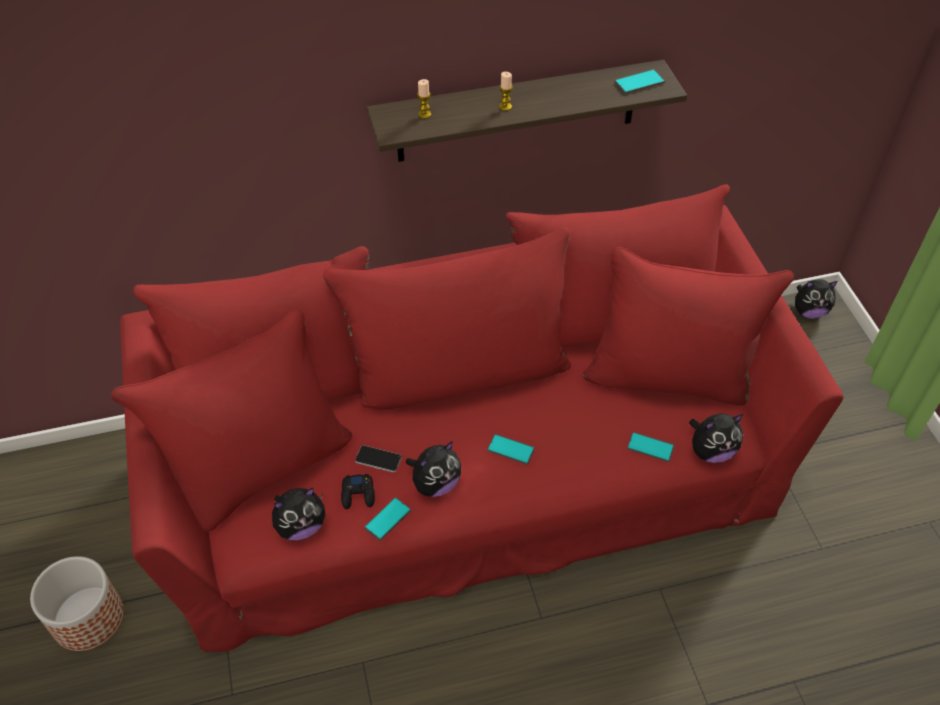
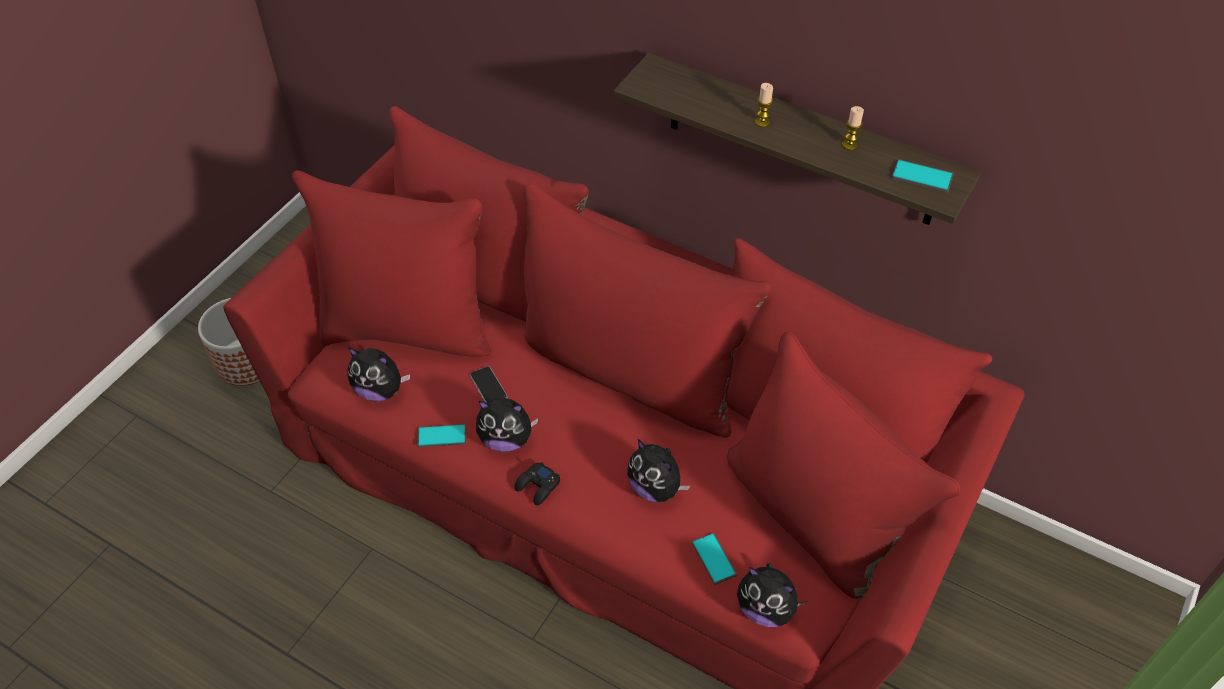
camera: 45 degrees right, 0 degrees up
black game controller [341,474,375,509] -> black game controller moved to [515,462,560,505]
candle [417,79,431,119] -> candle moved to [842,106,864,150]
phone [487,434,535,465] -> none
plush toy [795,279,838,319] -> plush toy moved to [627,439,691,502]

